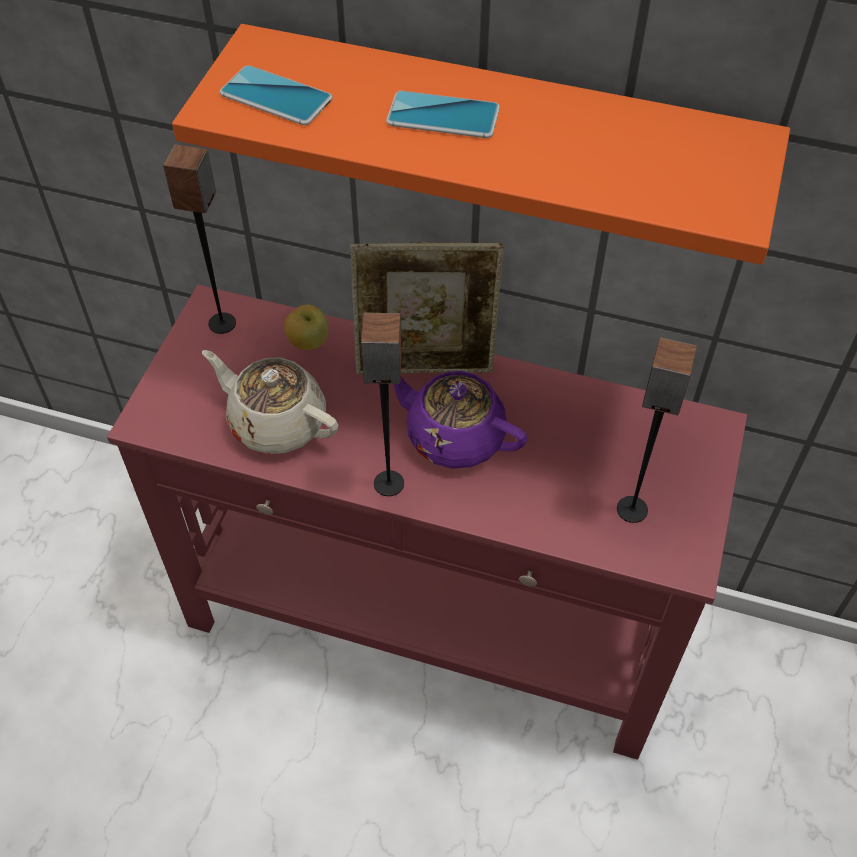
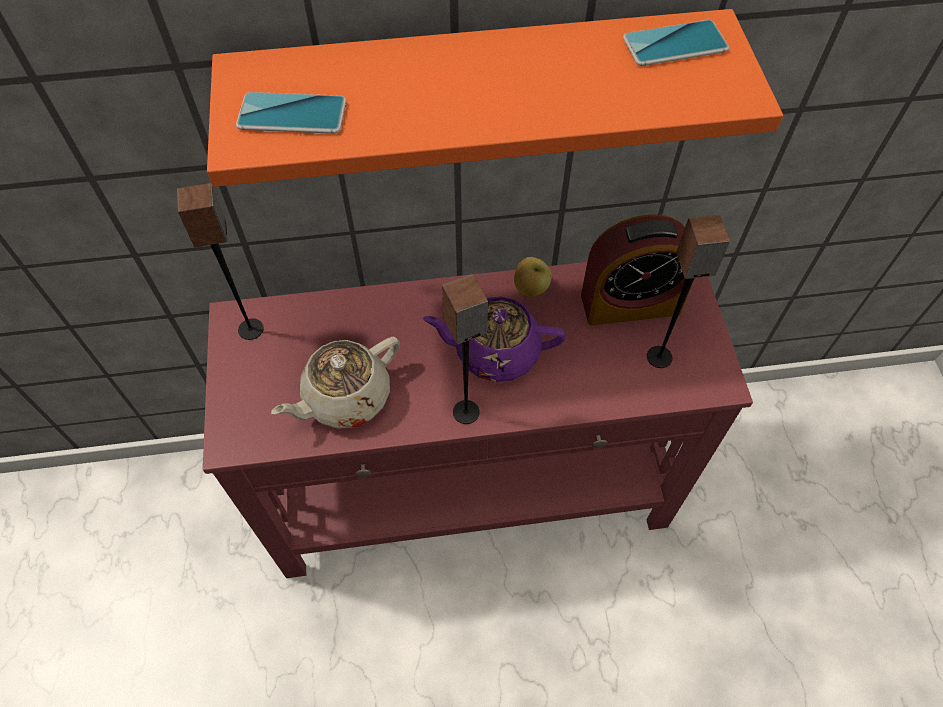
camera: 25 degrees left, 5 degrees up
beige teapot [202,350,339,454] -> beige teapot turned 45 degrees counterclockwise [271,336,400,429]
apple [284,305,328,350] -> apple moved to [514,257,552,297]
picture frame [350,242,504,374] -> none
phone [386,91,500,138] -> phone moved to [623,20,729,66]
none -> alarm clock [581,215,695,326]

